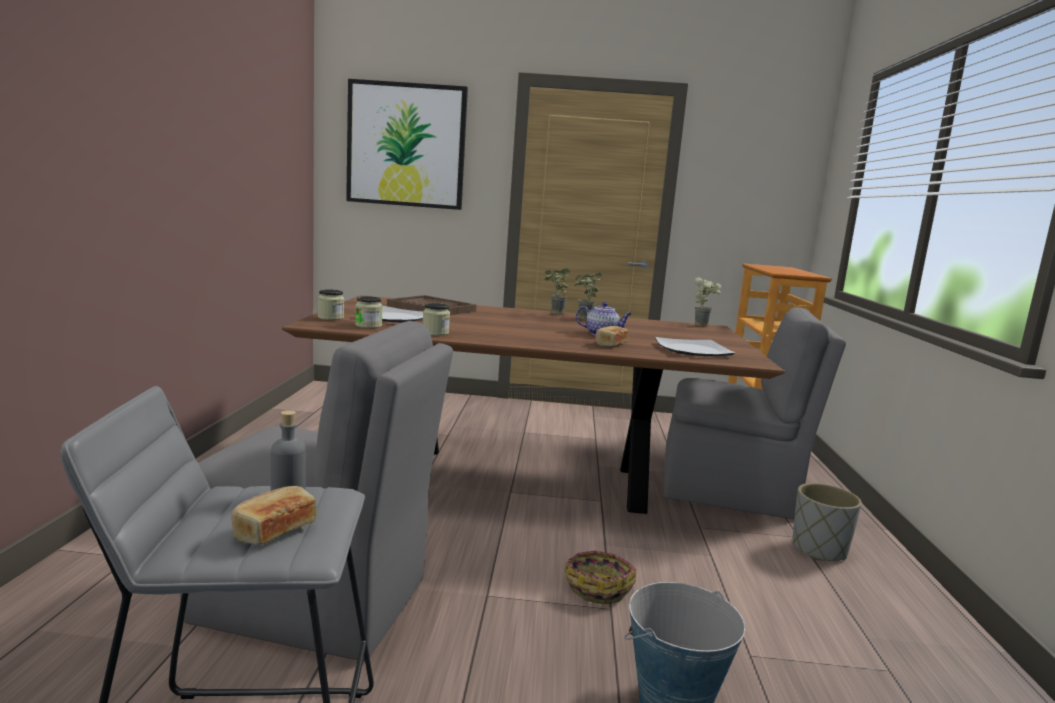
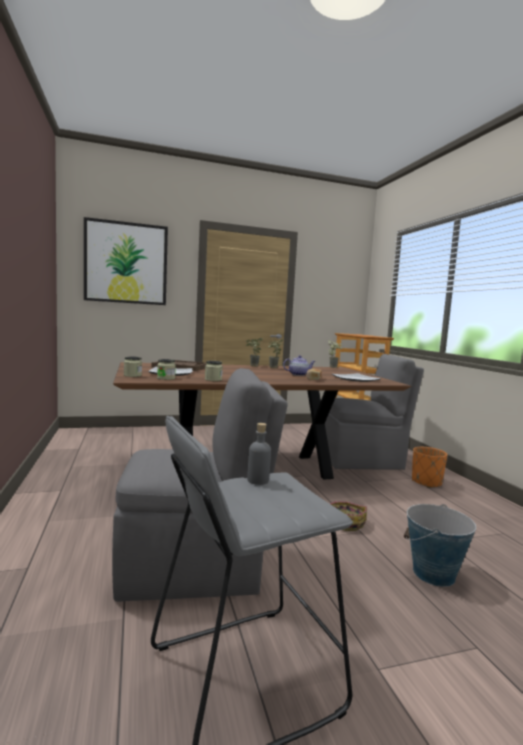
camera: 20 degrees left, 5 degrees down
bread [231,486,317,545] -> none
grey planter [792,483,862,561] -> orange planter [412,447,447,488]

